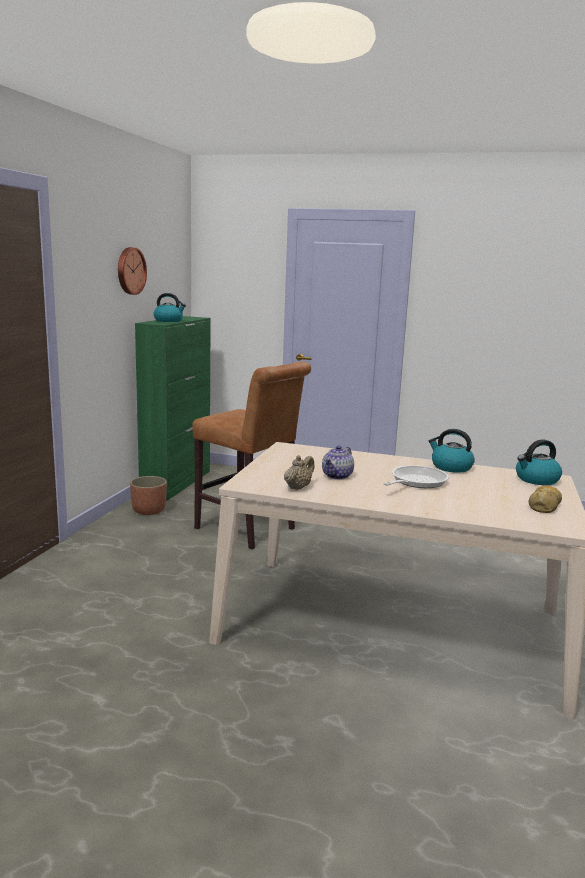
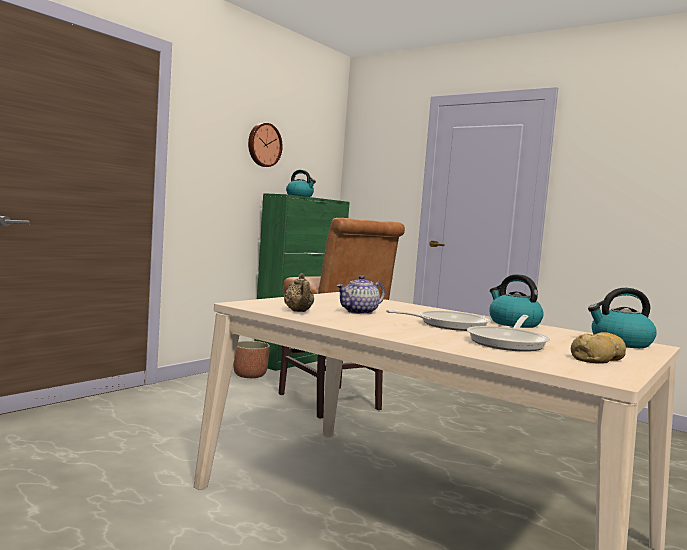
camera: 20 degrees right, 10 degrees down
beige teapot [284,455,314,490] -> beige teapot turned 105 degrees clockwise [284,273,314,312]
none -> frying pan [467,315,550,352]

